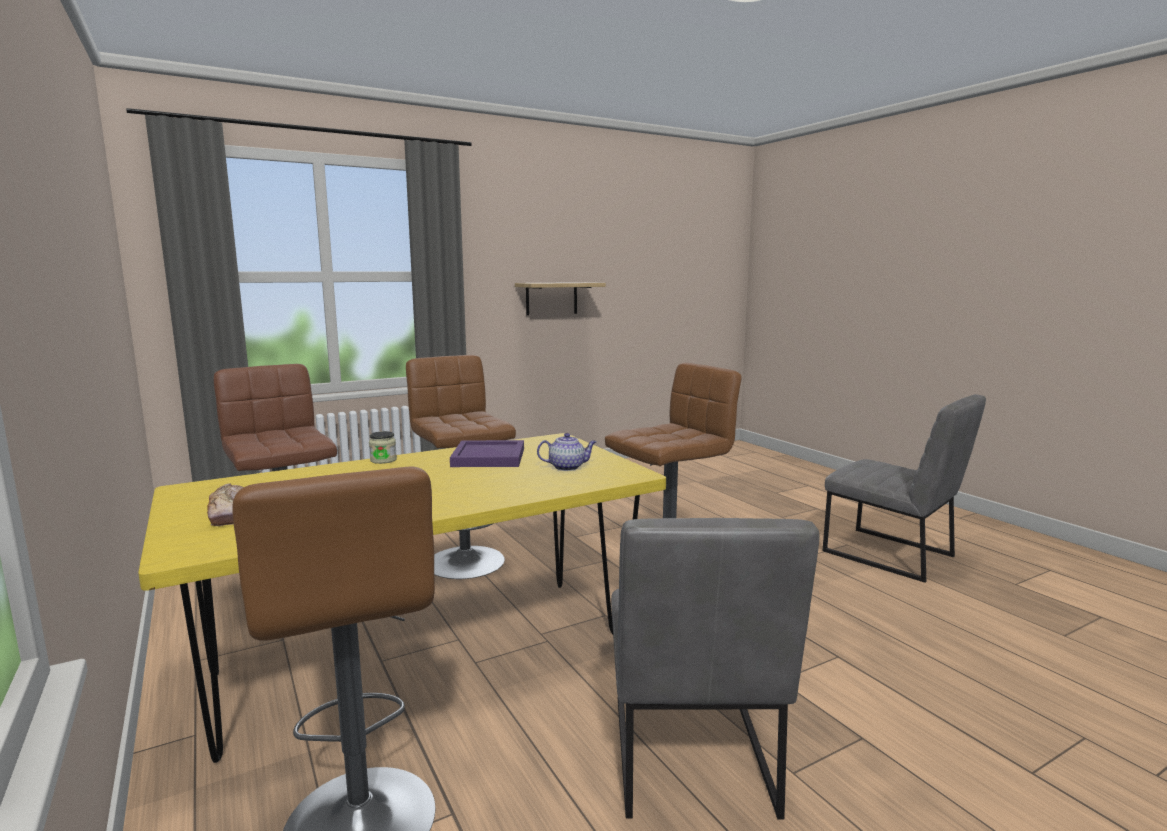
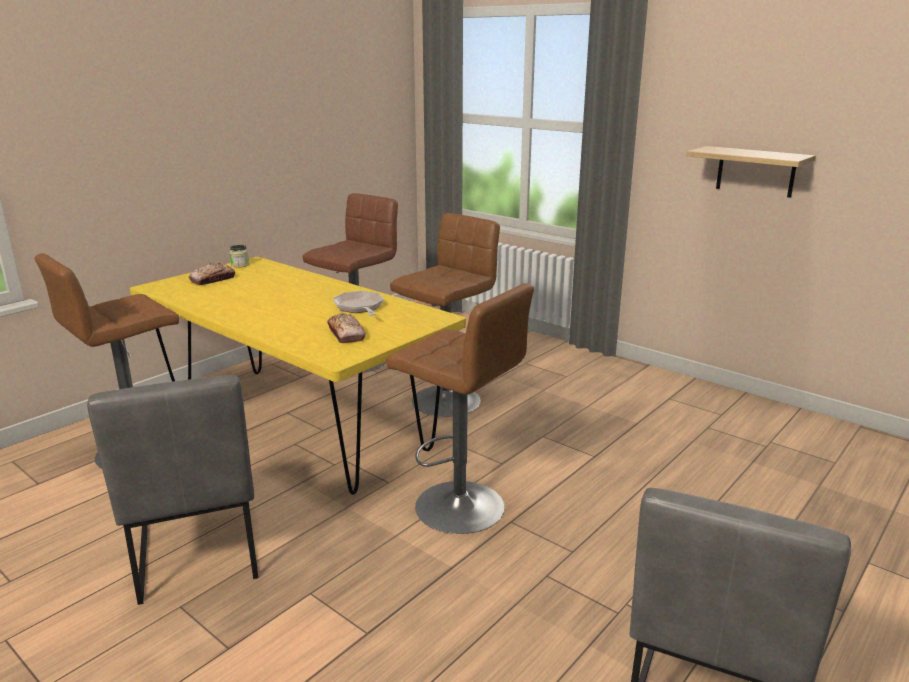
camera: 70 degrees right, 10 degrees up
jar [369,431,397,464] -> jar moved to [229,245,249,268]
purple tray [450,440,524,467] -> frying pan [333,291,384,316]
teapot [537,433,596,471] -> bread [327,313,366,344]
grey chair [611,518,819,819] -> grey chair turned 90 degrees counterclockwise [87,375,258,605]

